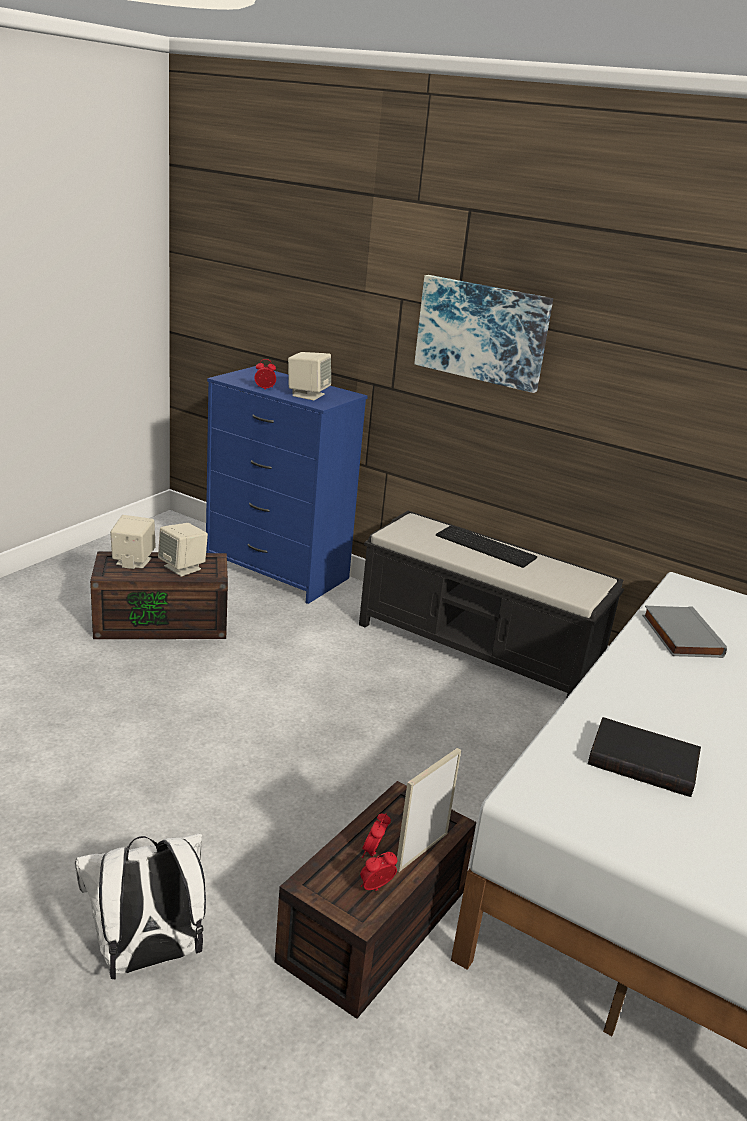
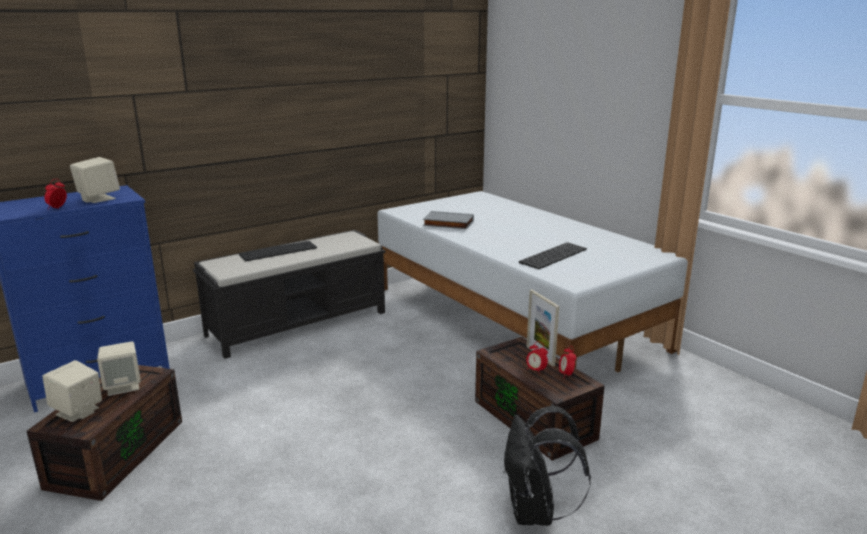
camera: 65 degrees left, 5 degrees down
white backpack [75,833,206,980] -> black backpack [504,406,591,526]
picture [414,275,553,393] -> none
black book [588,717,701,797] -> keyboard [519,242,587,269]

